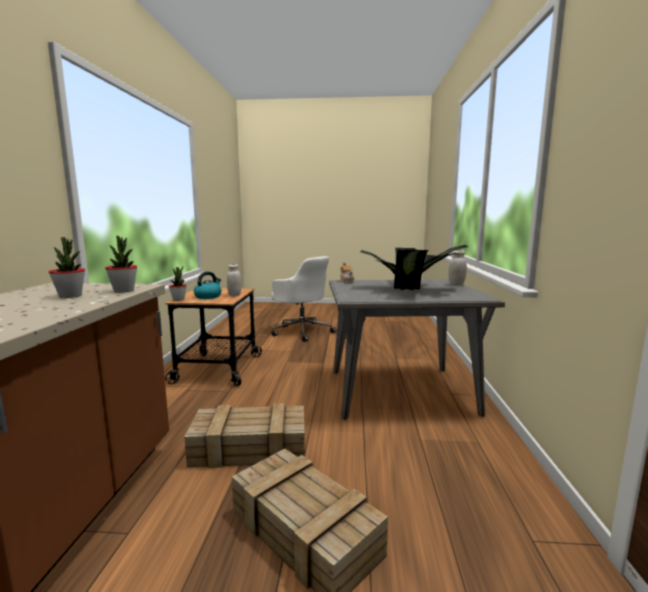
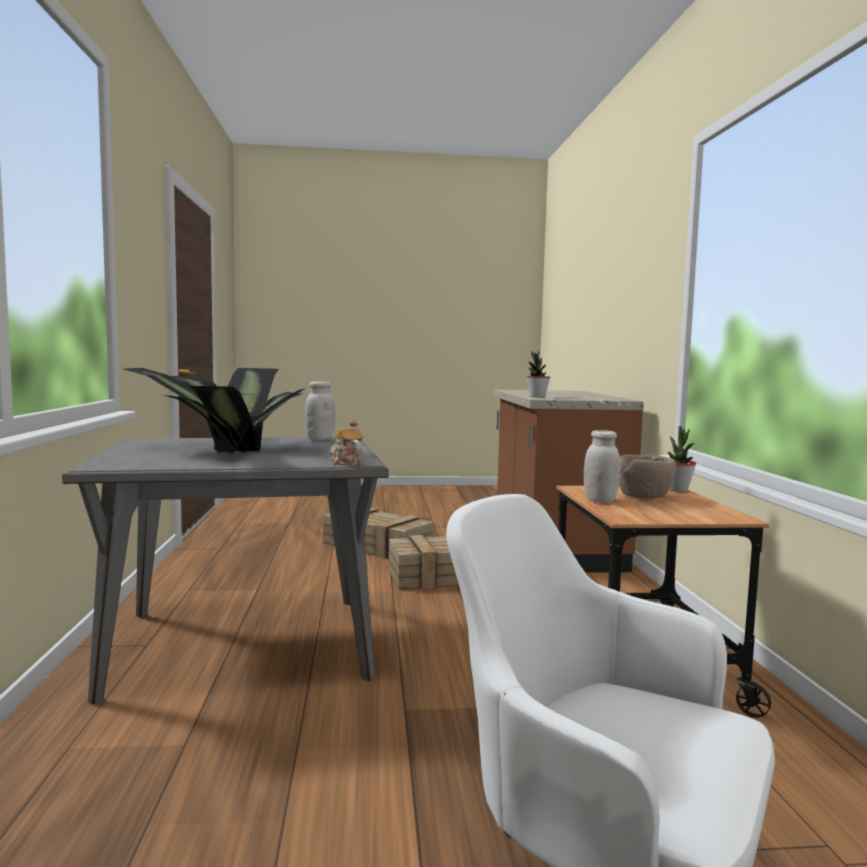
camera: 170 degrees right, 5 degrees down
potted plant [49,237,85,298] -> none
kettle [194,272,222,299] -> brown bowl [619,454,676,499]
white jar [449,250,467,285] -> white jar moved to [305,381,335,440]

